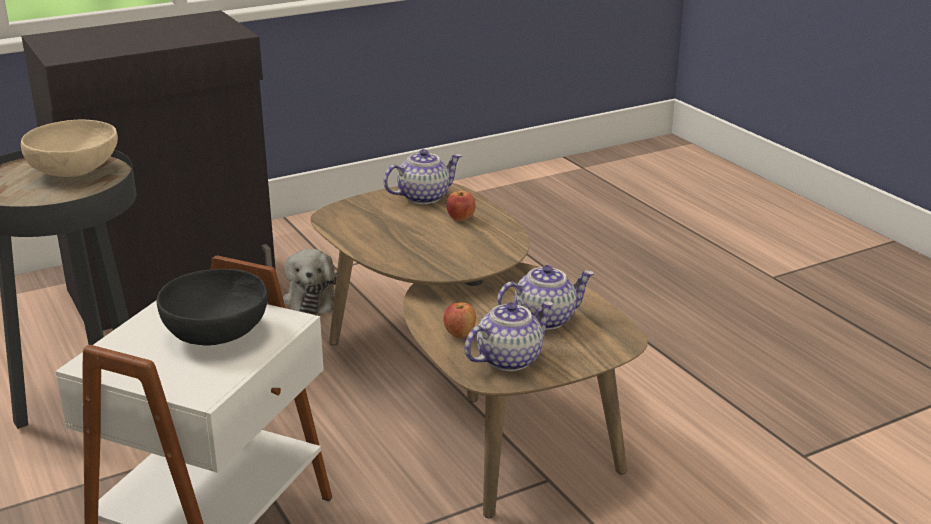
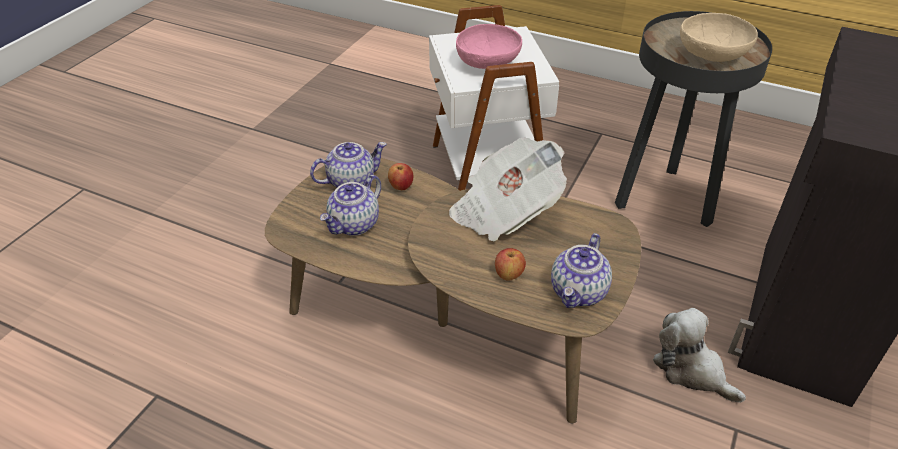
camera: 145 degrees right, 15 degrees up
black bowl [157,269,268,346] -> pink bowl [456,24,522,69]
teapot [465,301,553,371] -> teapot turned 135 degrees counterclockwise [310,142,387,188]
none -> newspaper [449,137,567,242]

